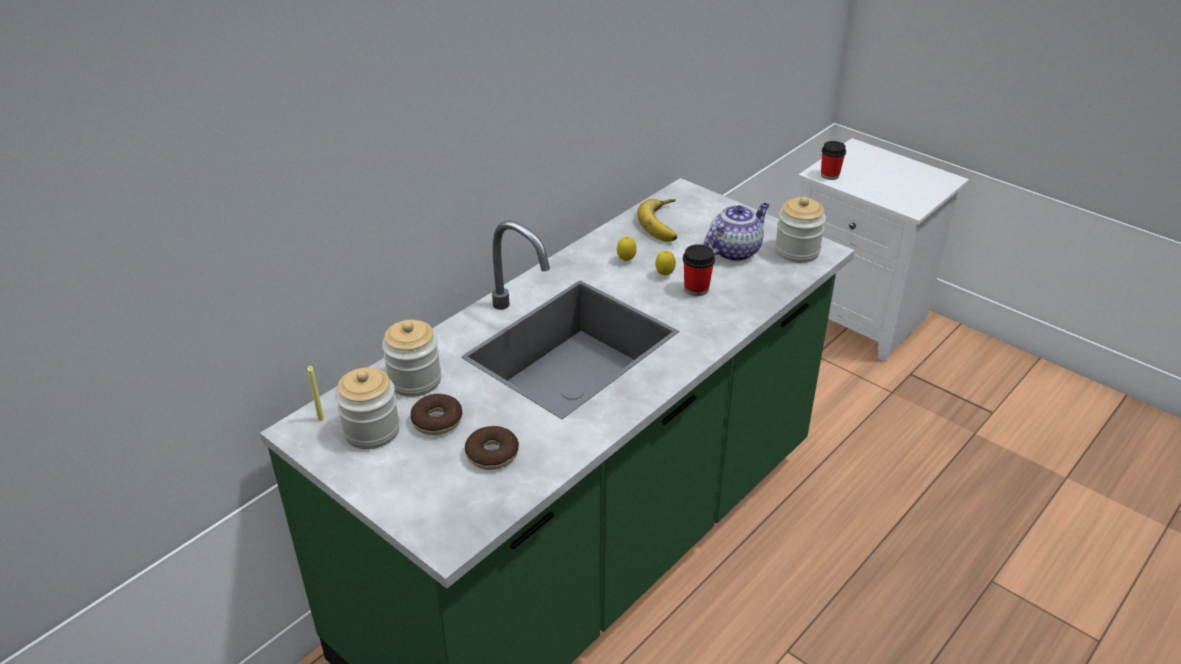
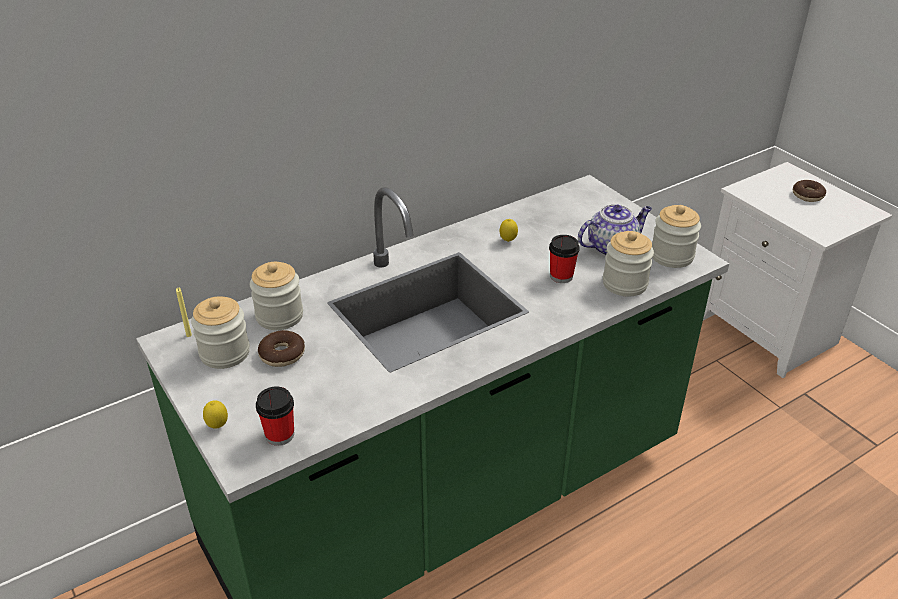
camera: 15 degrees right, 0 degrees up
donut [465,426,519,470] -> donut moved to [793,180,826,202]
banana [637,199,677,242] -> none
lemon [655,251,676,276] -> lemon moved to [203,400,228,428]
cup [821,141,846,180] -> cup moved to [256,386,294,446]
none -> jar [603,231,654,297]

